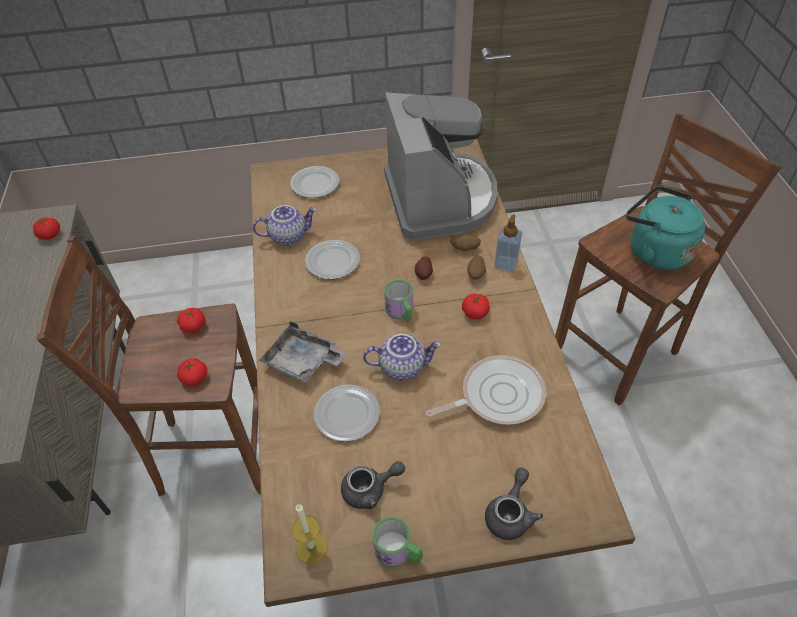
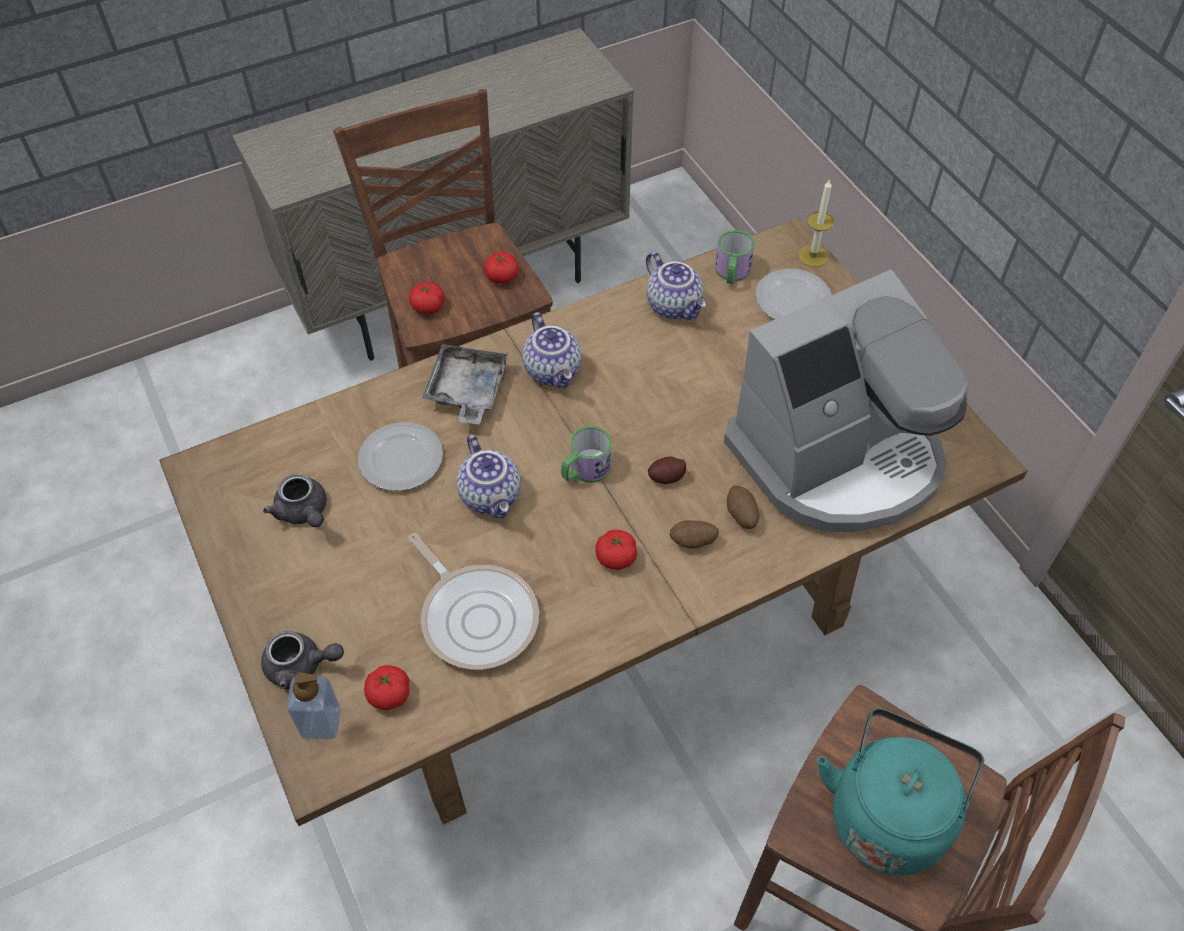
camera: 70 degrees right, 5 degrees up
tomato [33,217,60,240] -> tomato moved to [364,665,409,710]
candle [292,504,327,564] -> candle moved to [798,179,834,267]
plate [305,240,360,279] -> none
mug [373,517,423,567] -> mug moved to [715,230,755,284]
soap dispenser [494,214,522,272] -> soap dispenser moved to [287,672,341,739]
none -> teapot [522,312,582,389]

